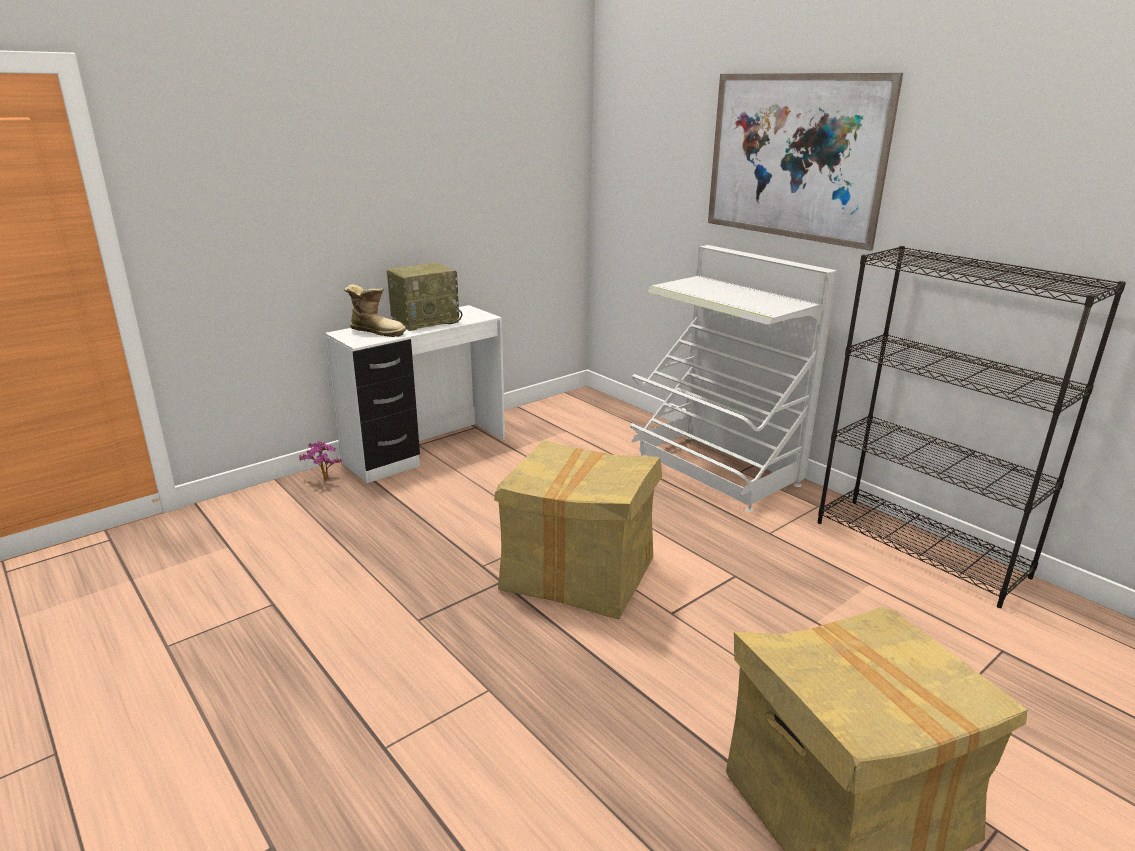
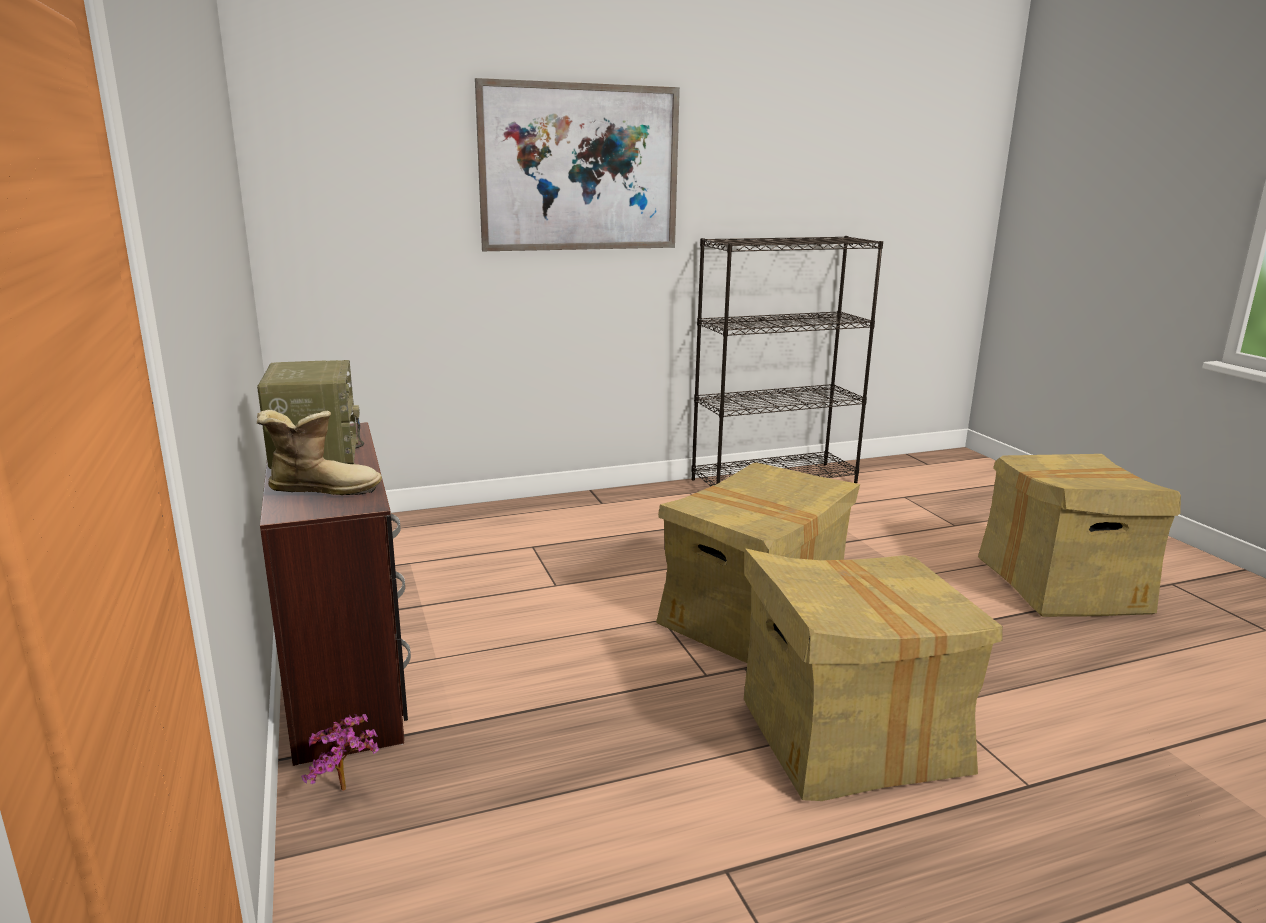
camera: 70 degrees left, 5 degrees down
white desk [325,305,505,483] -> brown desk [260,422,411,766]
boot [344,284,406,337] -> boot turned 45 degrees clockwise [257,410,382,495]
white shoe rack [630,245,837,512] -> none
none -> cardboard box [744,548,1003,801]

